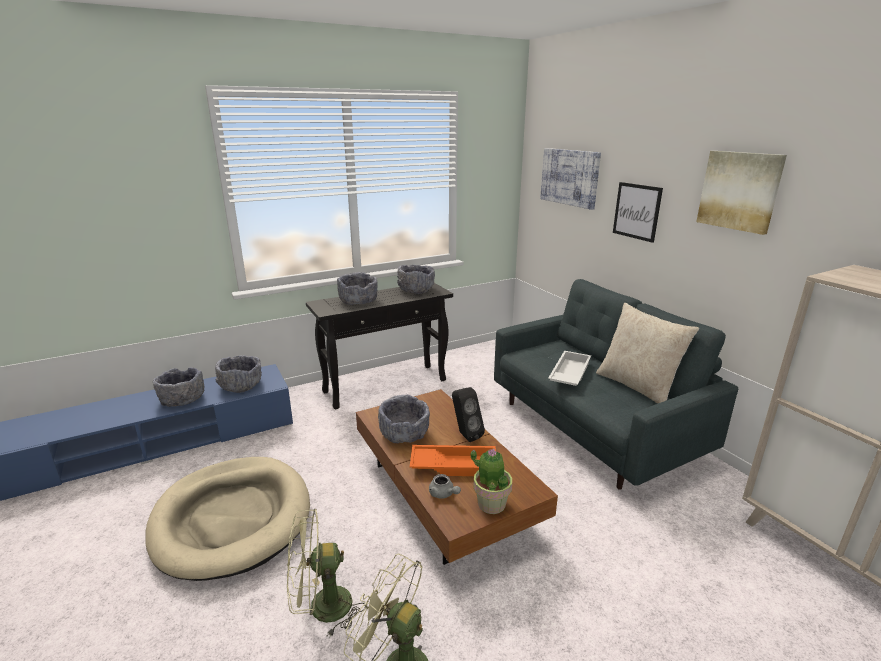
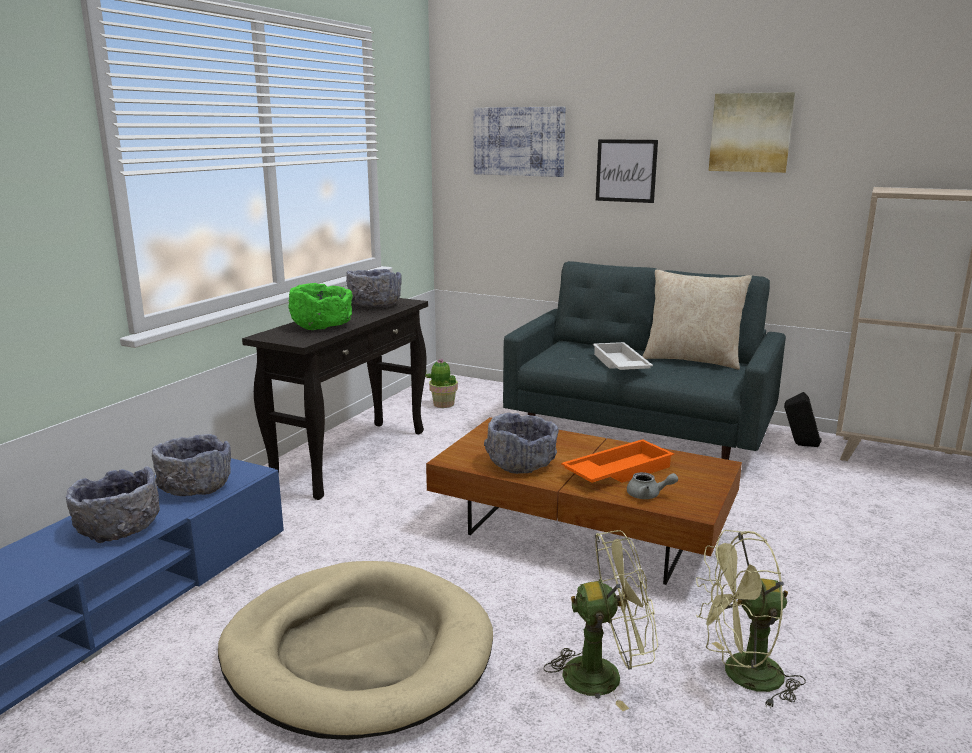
camera: 35 degrees left, 5 degrees down
green fan [287,509,366,638] -> green fan turned 135 degrees counterclockwise [544,530,658,711]
grey bowl [337,272,378,305] -> green bowl [288,283,353,330]
black speaker [452,387,485,442] -> black speaker moved to [784,392,822,447]
potted plant [471,449,512,514] -> potted plant moved to [425,359,458,408]

